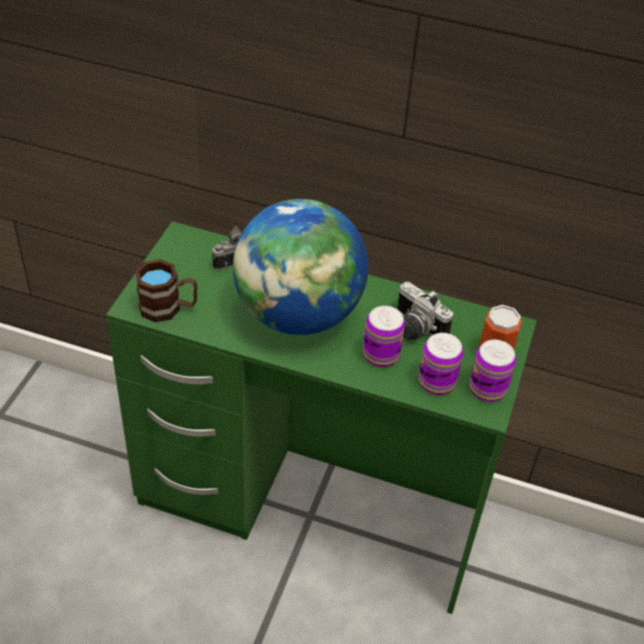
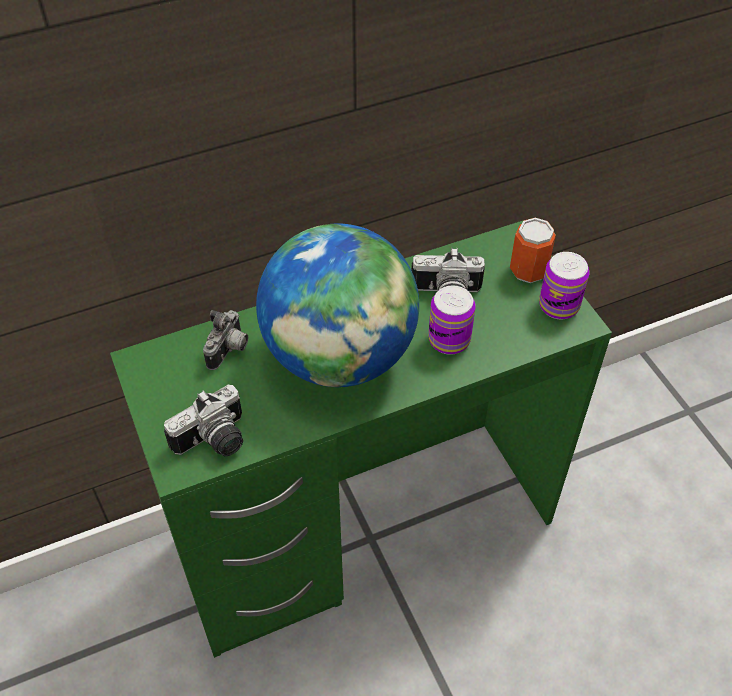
camera: 40 degrees left, 5 degrees up
brown mug [135,259,198,322] -> camera [164,385,243,456]
can [419,333,464,395] -> none

